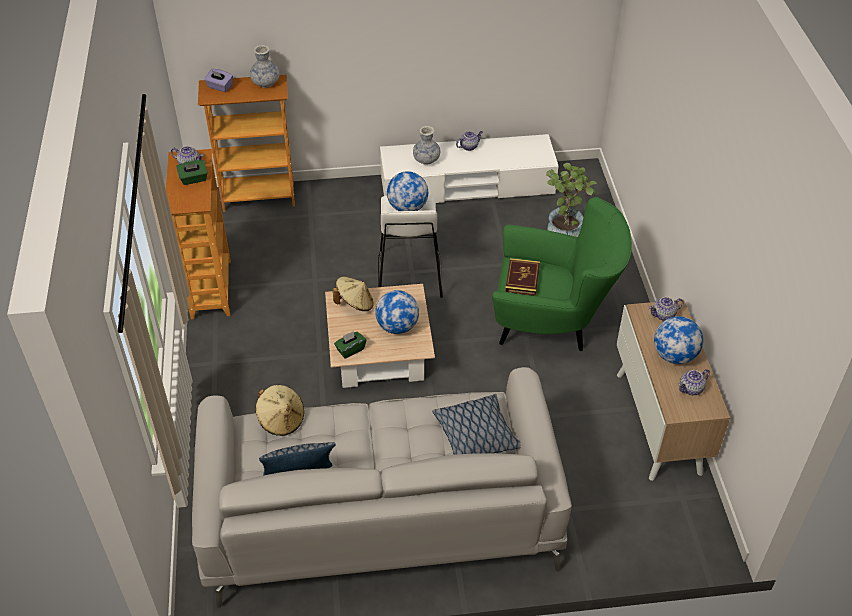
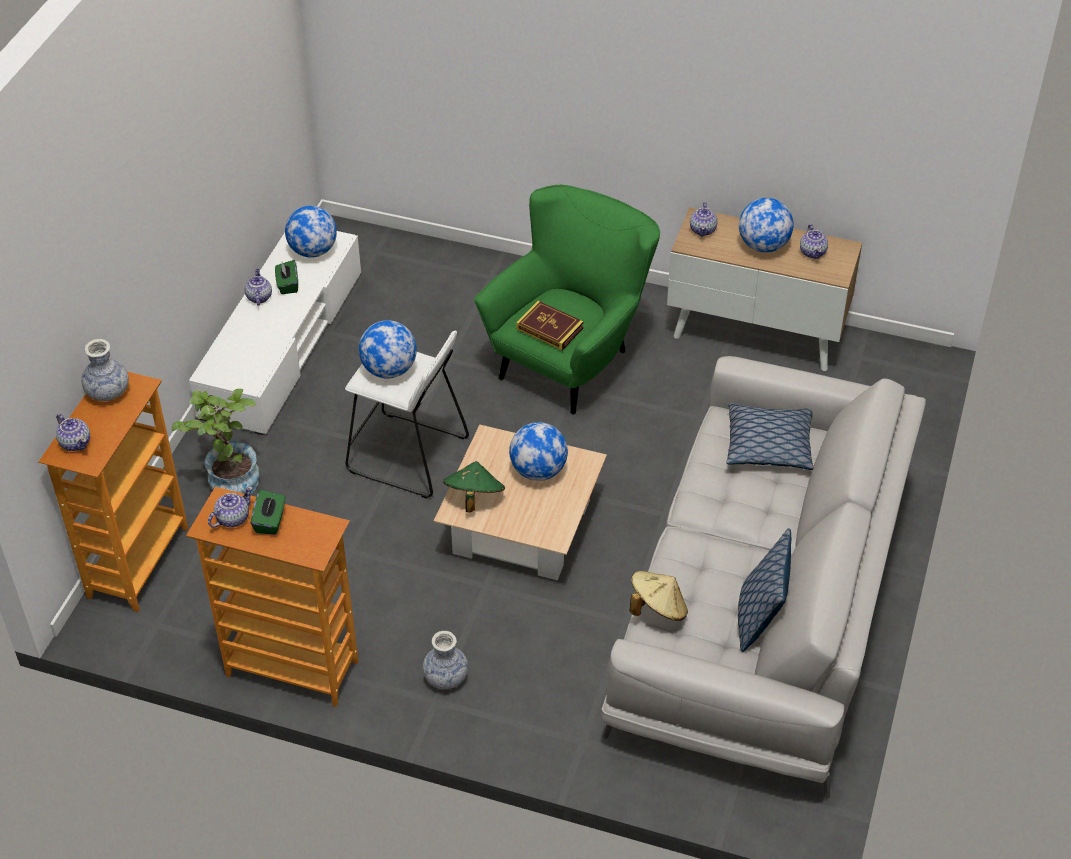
camera: 65 degrees left, 0 degrees up
purple tissue box [204,69,233,92] -> teapot [56,414,90,451]
beige hat [333,277,374,311] -> green hat [443,461,505,513]
green tissue box [334,331,366,359] -> green tissue box moved to [275,260,298,294]
vase [413,126,440,165] -> vase moved to [423,631,468,689]
potted plant [546,163,597,237] -> potted plant moved to [171,389,259,494]
none -> globe [285,206,337,258]

